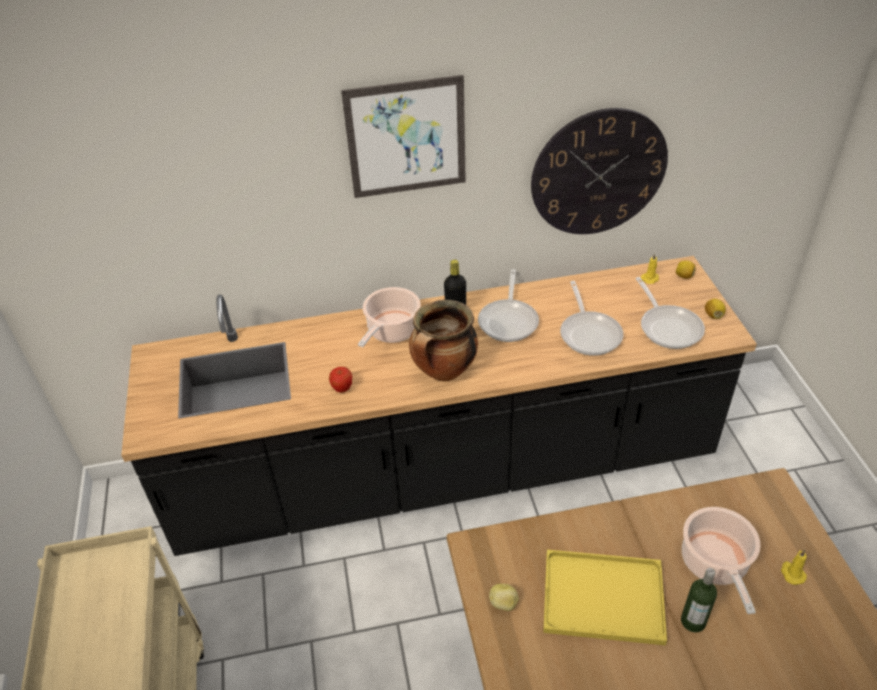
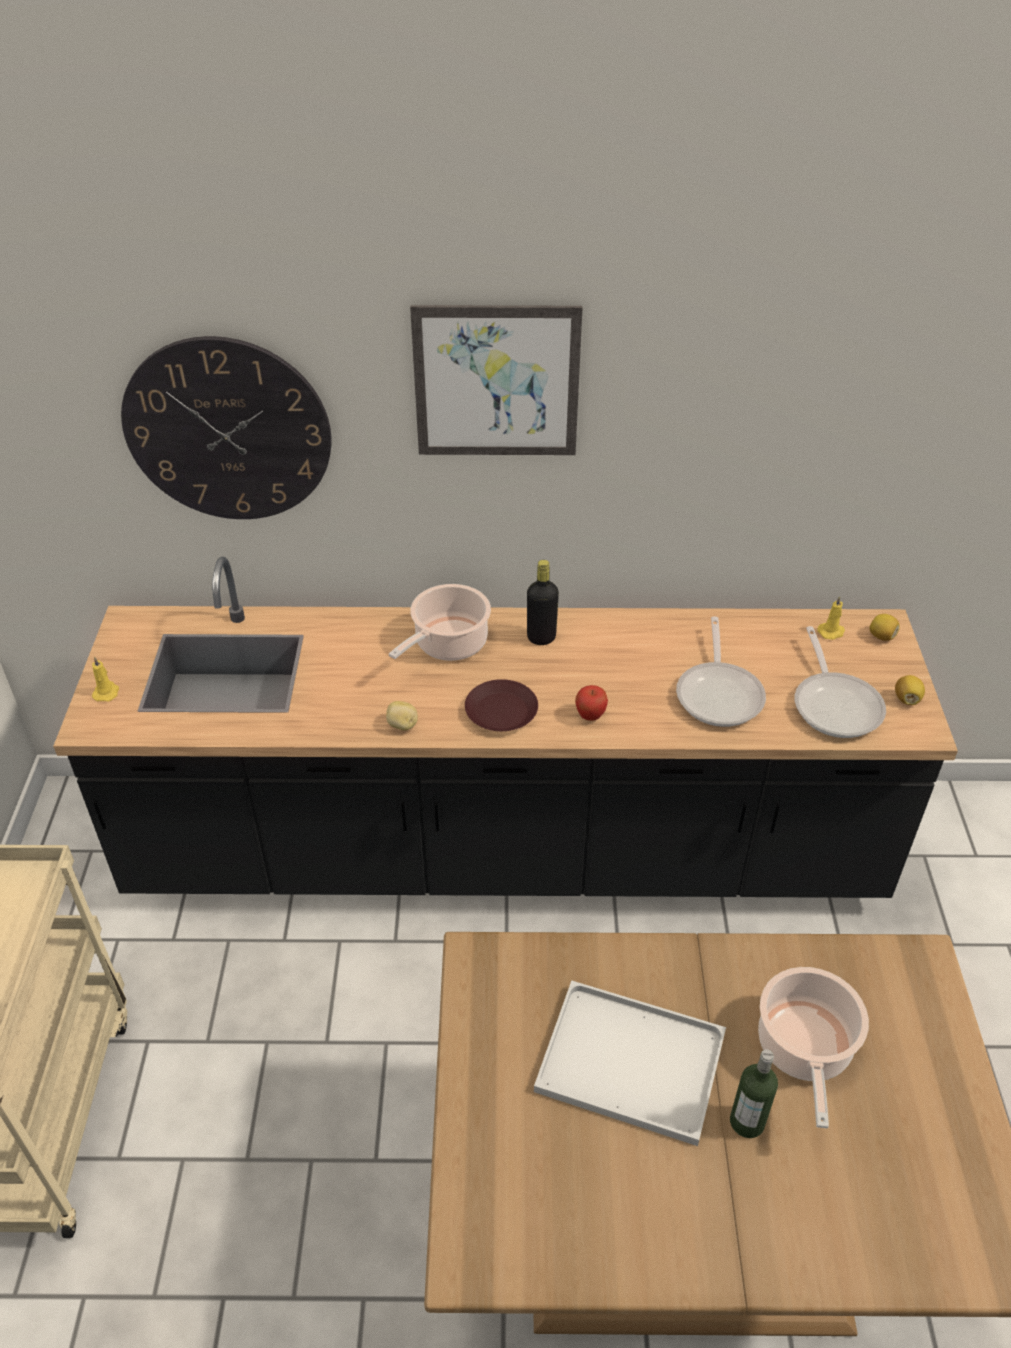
camera: 10 degrees right, 0 degrees up
apple [329,367,352,392] -> apple moved to [575,685,608,721]
cooking pot [409,300,478,382] -> brown plate [465,679,538,731]
frying pan [478,269,539,342] -> none
potato [489,584,519,611] -> potato moved to [386,701,418,731]
wall clock [531,108,668,234] -> wall clock moved to [121,336,331,519]
yellow tray [543,550,667,645] -> white tray [534,980,726,1146]
yellow candle [781,550,807,585] -> yellow candle moved to [92,657,119,702]

